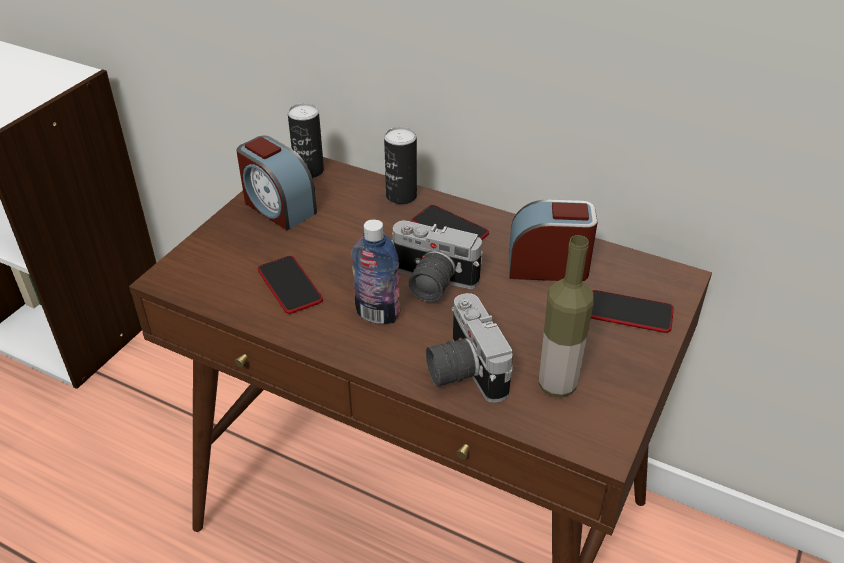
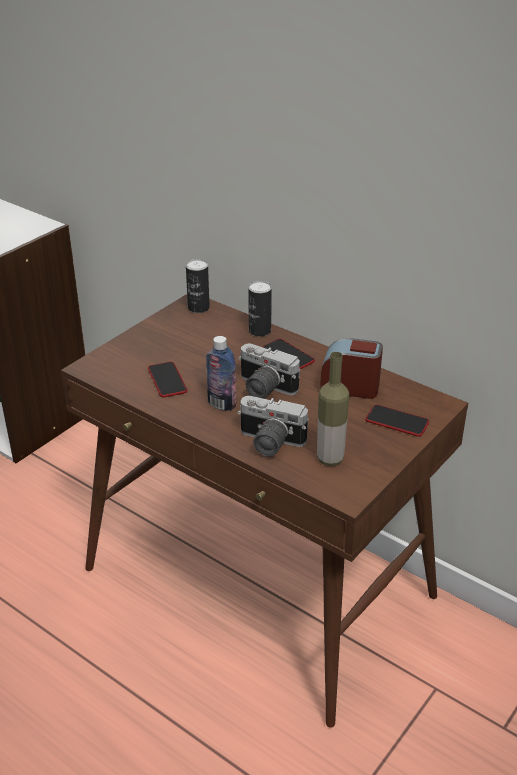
camera: 10 degrees right, 5 degrees down
alarm clock [236,136,317,230] -> none
camera [426,293,513,403] -> camera turned 60 degrees counterclockwise [237,396,309,456]

